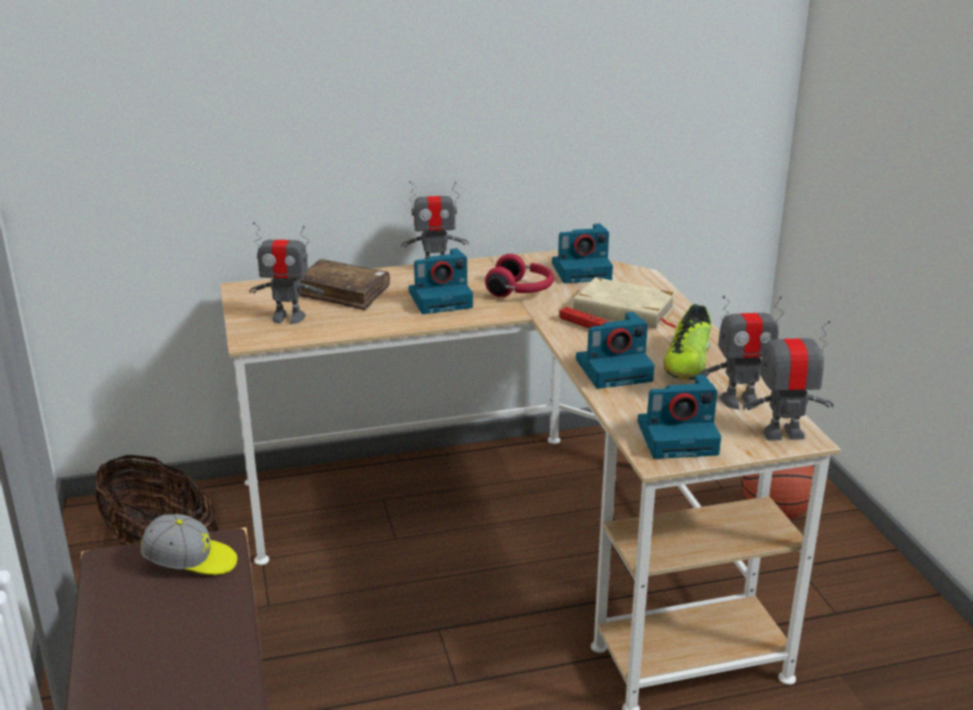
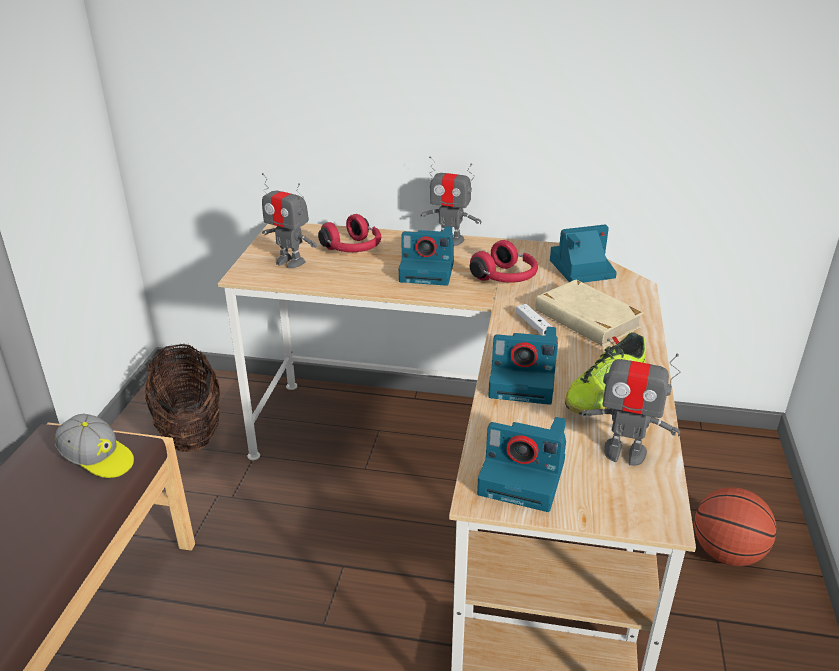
camera: 25 degrees right, 5 degrees up
brown book [299,259,390,310] -> red headphones [318,214,381,252]
camera [552,224,613,283] -> camera turned 150 degrees clockwise [550,225,617,283]
red game controller [560,307,608,328] -> white game controller [516,304,552,335]
toy robot [743,321,834,441] -> none

